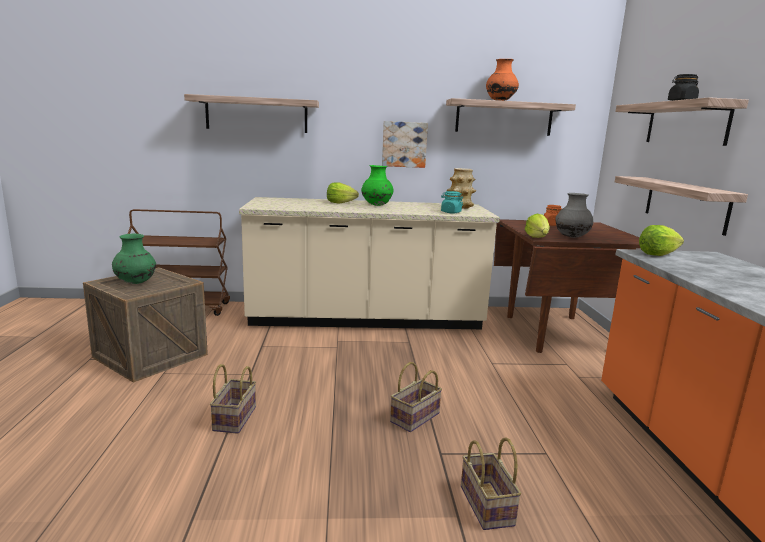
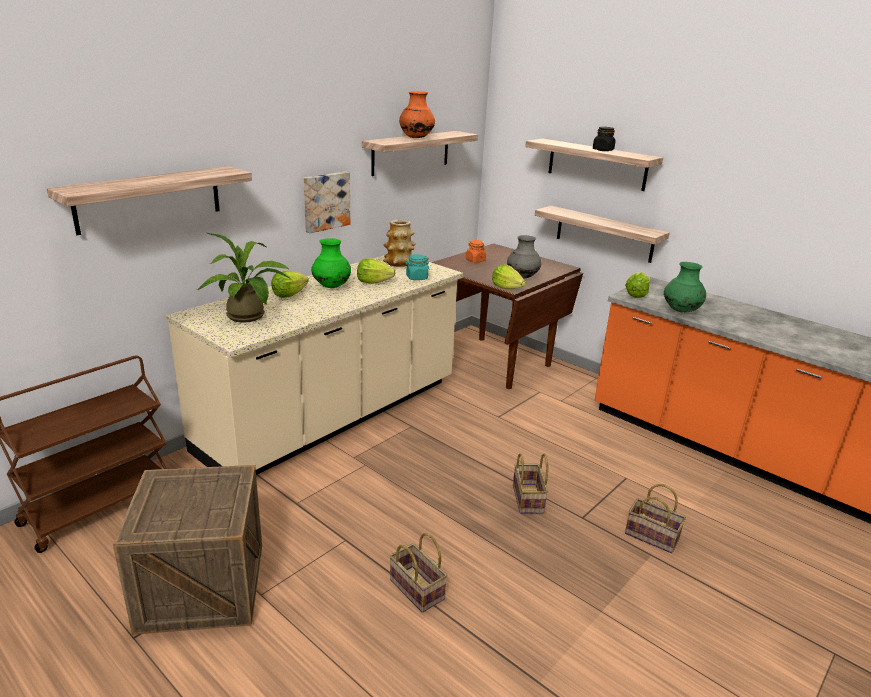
camera: 45 degrees left, 10 degrees up
green vase [112,234,156,284] -> green vase moved to [664,262,706,313]
none -> potted plant [197,233,292,323]
none -> lettuce [357,258,396,284]

